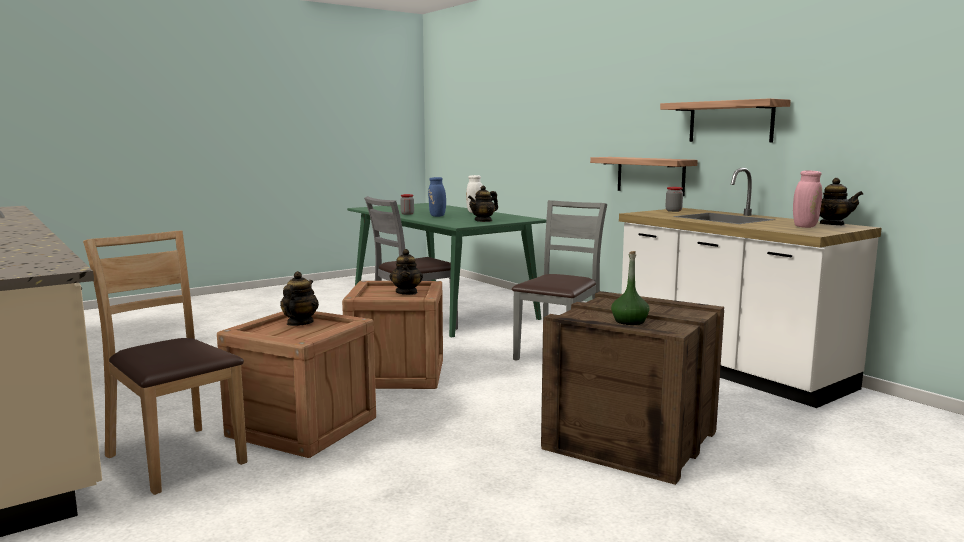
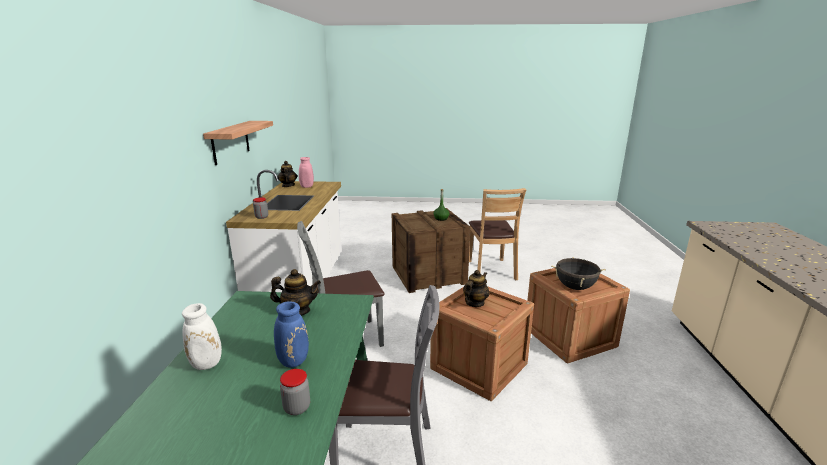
camera: 140 degrees left, 10 degrees up
brown chair [83,230,248,495] -> brown chair moved to [469,188,526,280]
teapot [280,271,319,326] -> black cooking pot [551,257,606,290]
shelf [590,157,698,196] -> none

